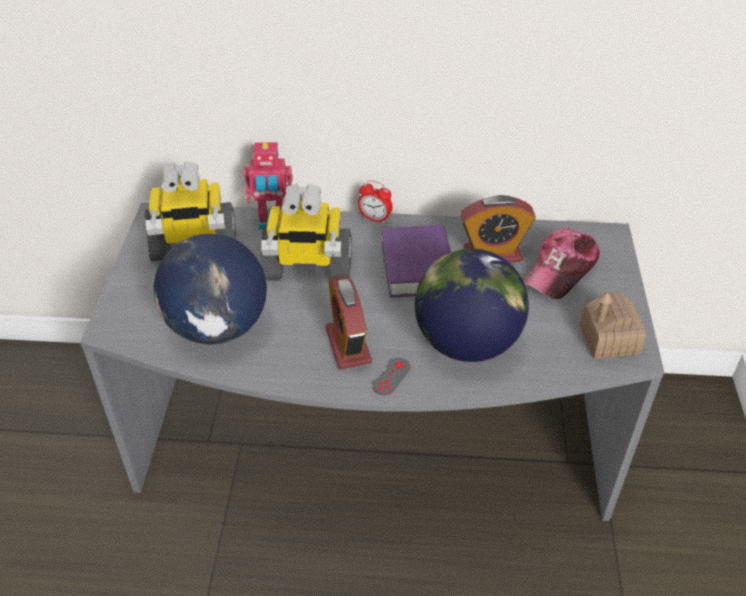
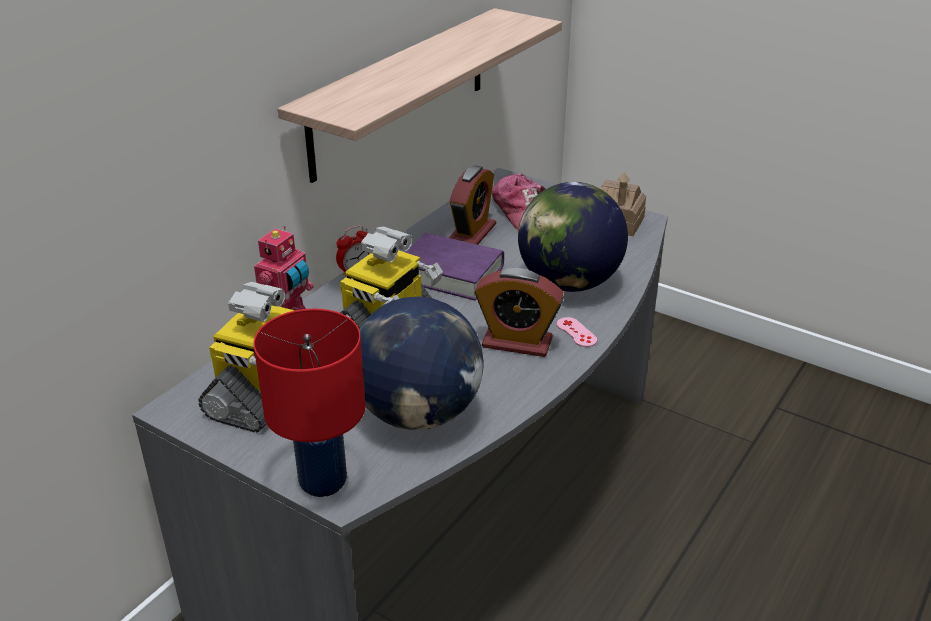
camera: 60 degrees left, 10 degrees down
grey game controller [373,358,411,395] -> pink game controller [557,317,597,347]
none -> red table lamp [253,309,365,497]
none -> shelf [278,8,562,183]

